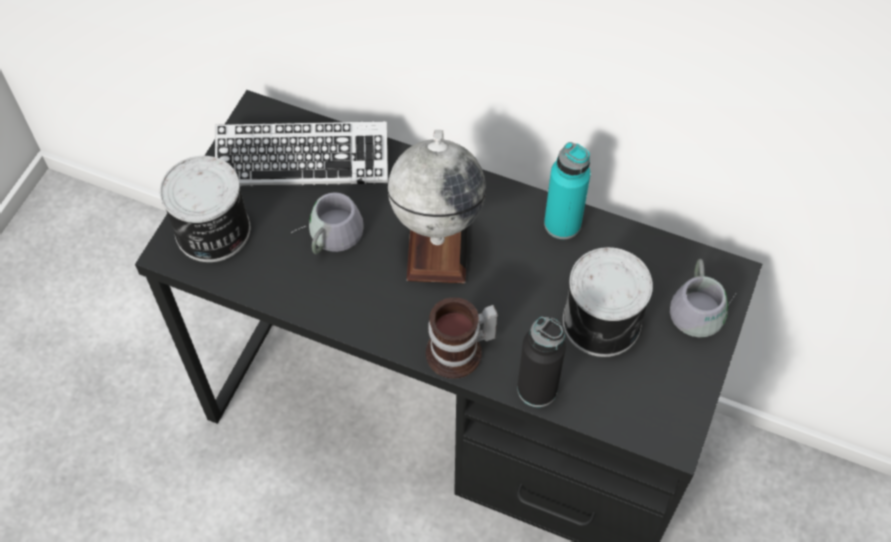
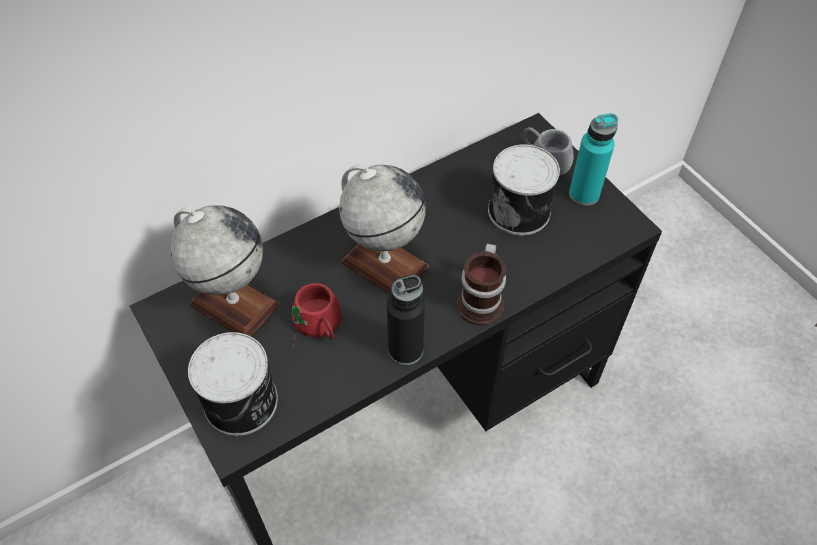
camera: 55 degrees left, 5 degrees down
keyboard [215,121,388,186] -> globe [171,205,280,337]
grey mug [293,192,364,254] -> red mug [292,283,341,347]
black bottle [517,317,566,407] -> black bottle moved to [387,274,425,365]
turquoise bottle [544,142,591,239] -> turquoise bottle moved to [569,113,618,206]

